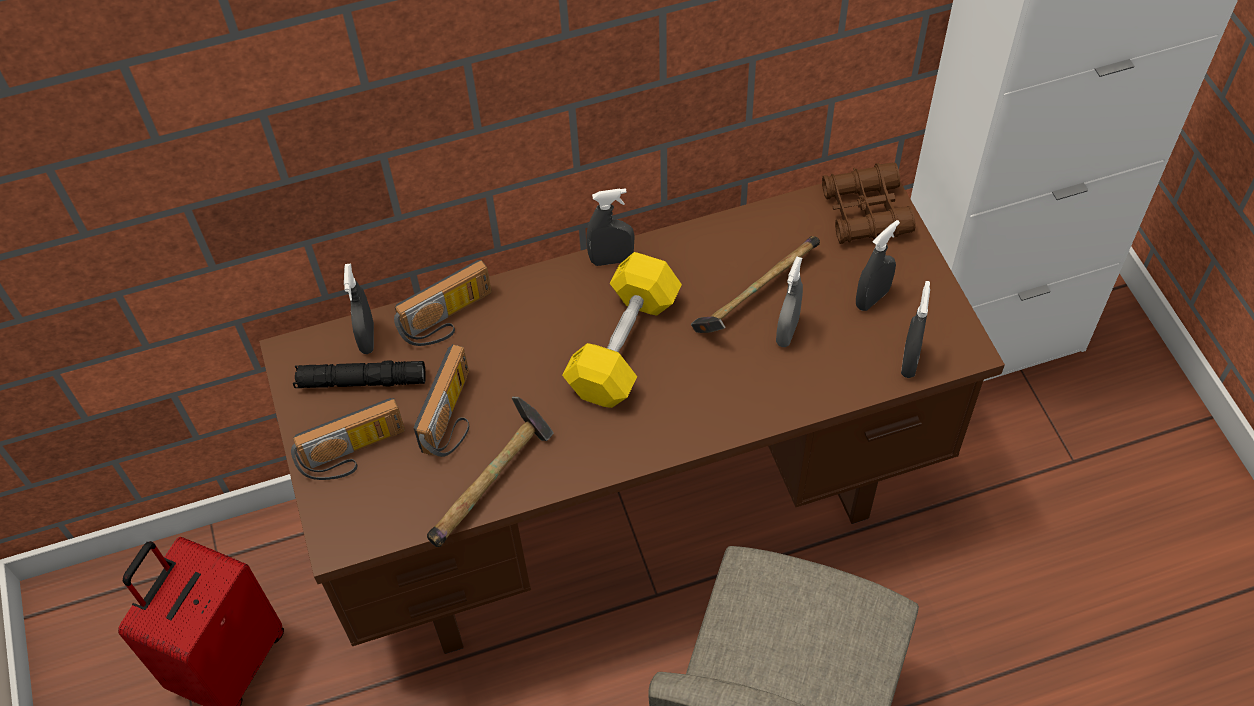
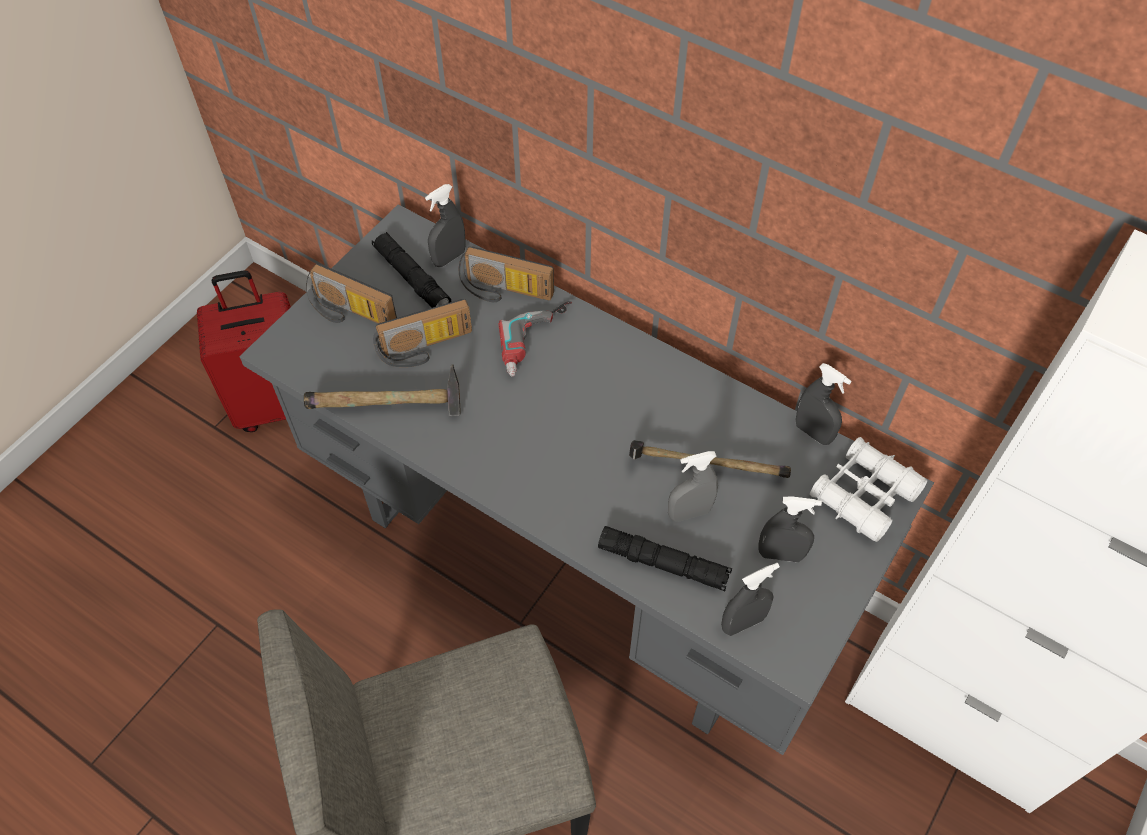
camera: 50 degrees right, 0 degrees up
brown desk [259,182,1005,654] -> grey desk [239,204,934,755]
yellow dumbbell [562,252,682,408] -> none
grey spray bottle [586,188,635,266] -> grey spray bottle moved to [796,363,851,445]
brown binoculars [822,163,916,244] -> white binoculars [810,437,927,542]
none -> power drill [499,301,572,376]
none -> black flashlight [598,526,732,591]

